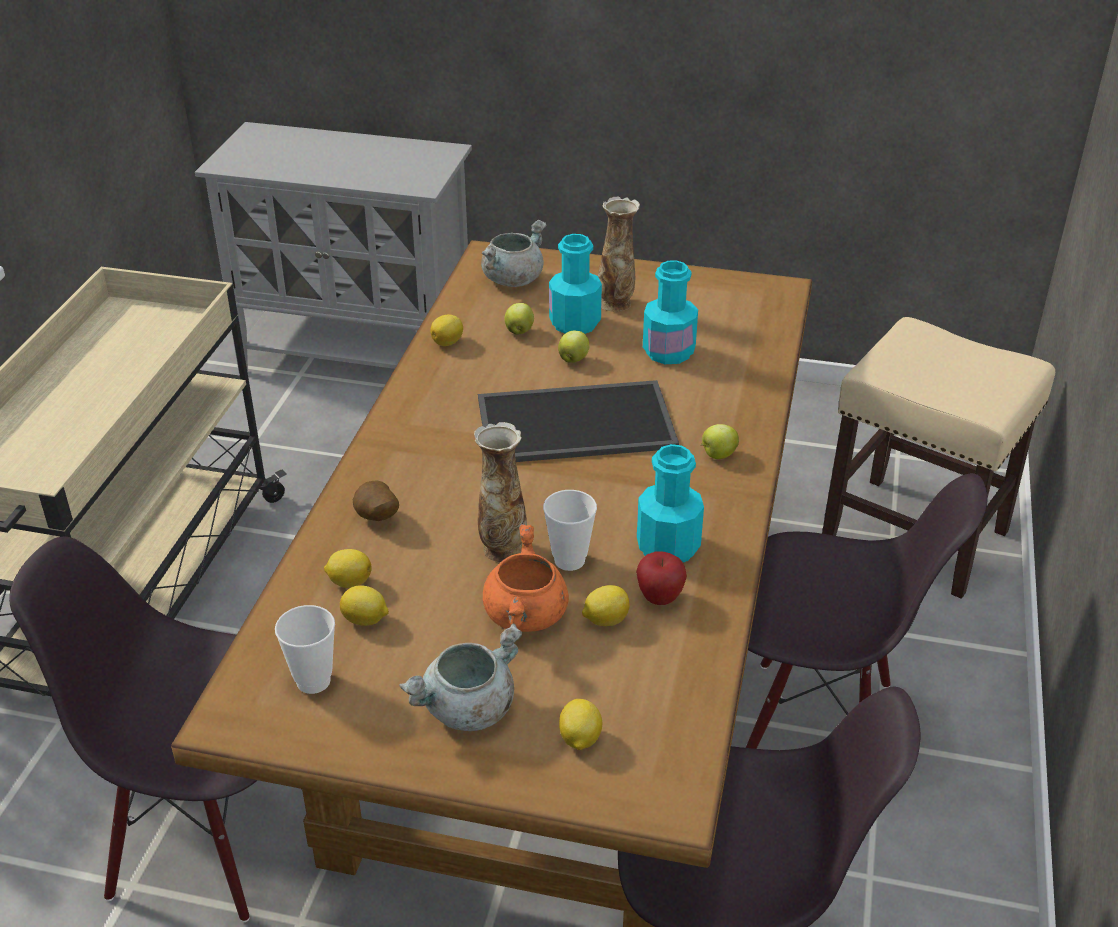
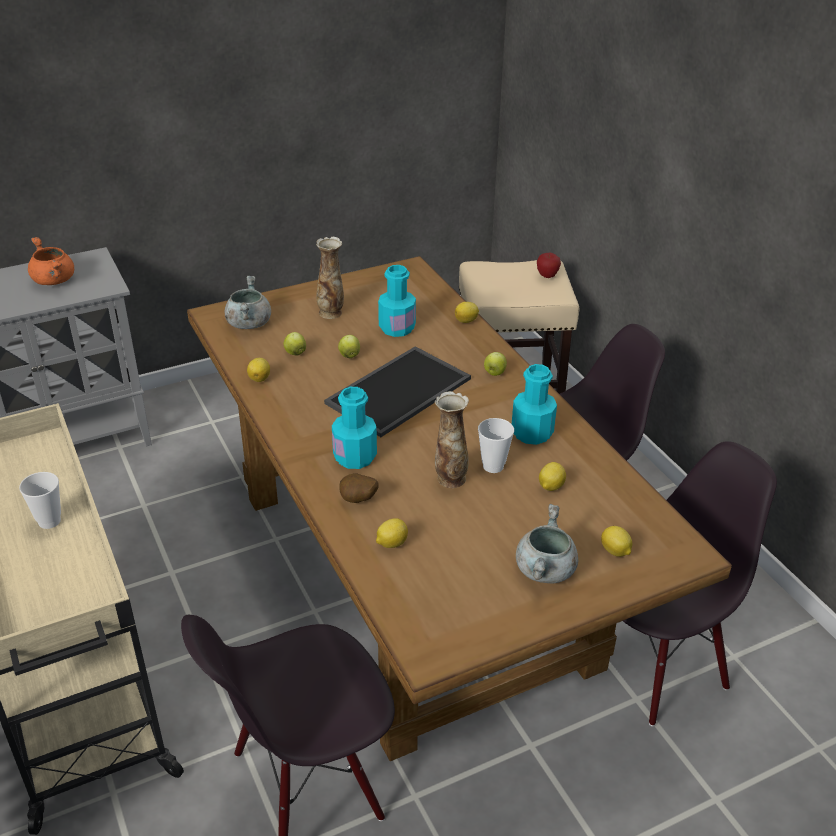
camera: 40 degrees left, 0 degrees up
cup [275,605,335,694] -> cup moved to [19,472,61,529]
lemon [340,585,389,626] -> lemon moved to [455,302,479,323]
orange cooking pot [483,524,569,632] -> orange cooking pot moved to [28,237,74,285]
turquoise bottle [549,234,602,334] -> turquoise bottle moved to [332,387,377,469]
apple [636,551,687,605] -> apple moved to [537,253,561,278]

